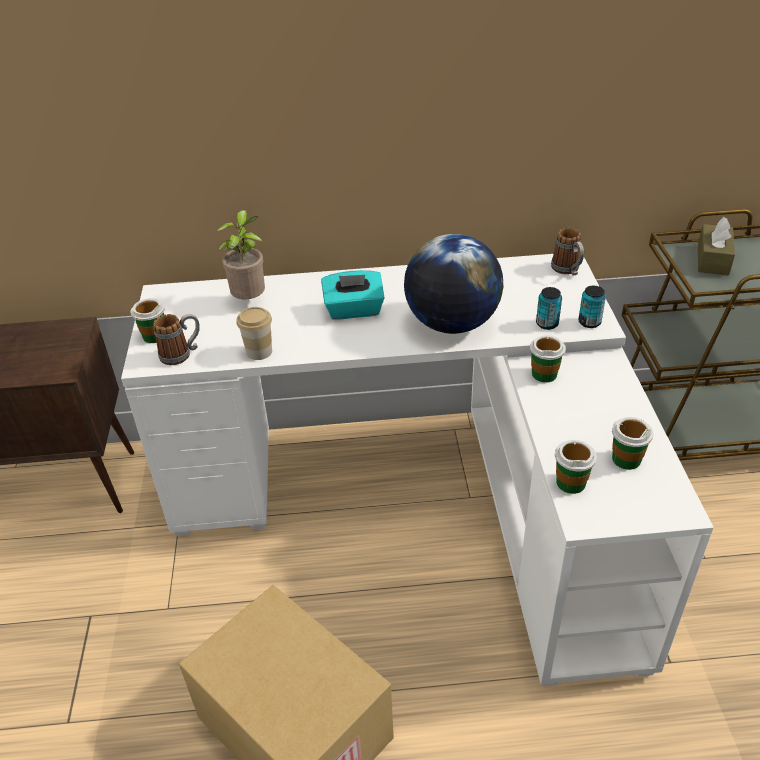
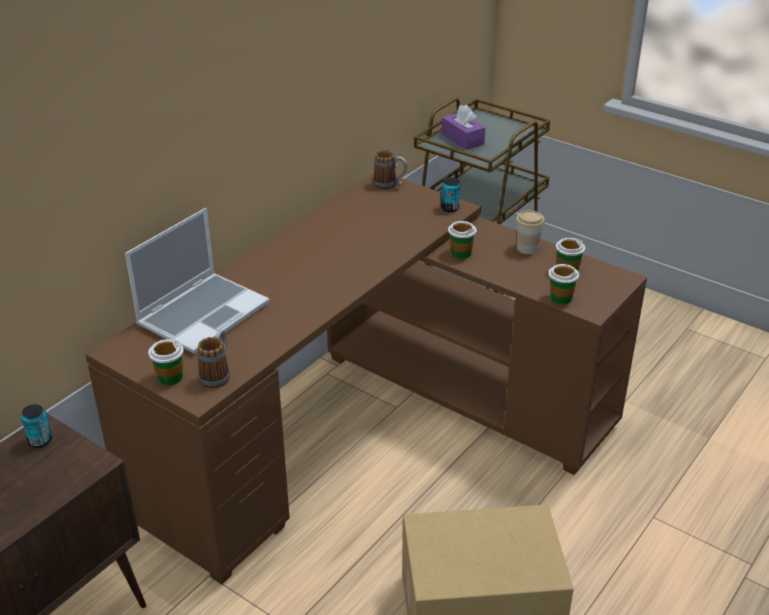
camera: 50 degrees left, 5 degrees down
white desk [121,254,714,686] -> brown desk [85,173,647,584]
potted plant [216,210,265,299] -> laptop [125,208,270,354]
cup [237,307,272,360] -> cup moved to [516,210,545,254]
turquoise tissue box [321,270,385,320] -> none
globe [404,234,503,334] -> none
can [536,287,562,330] -> can moved to [21,404,52,448]
brown tissue box [698,217,735,276] -> purple tissue box [441,105,485,150]

